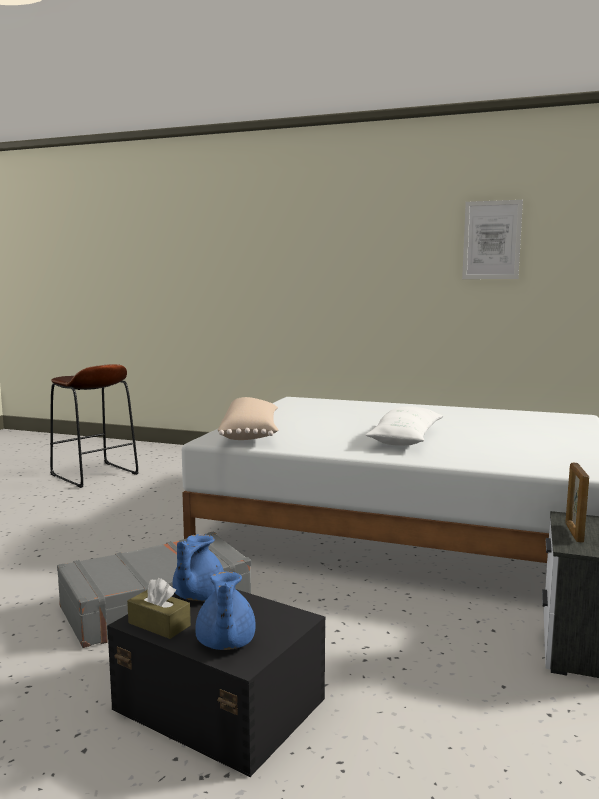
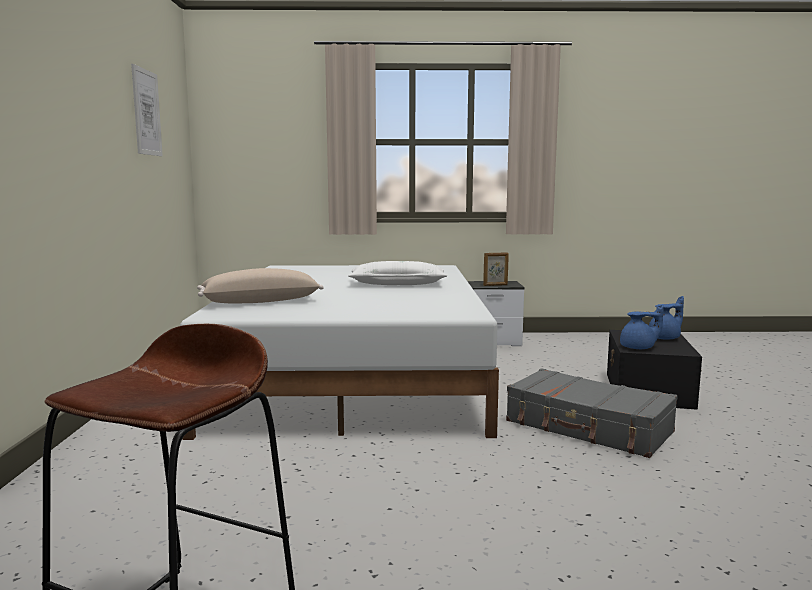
camera: 110 degrees left, 0 degrees up
brown tissue box [127,578,191,639] -> none
beige pillow [218,397,278,440] -> beige pillow moved to [197,268,324,303]

